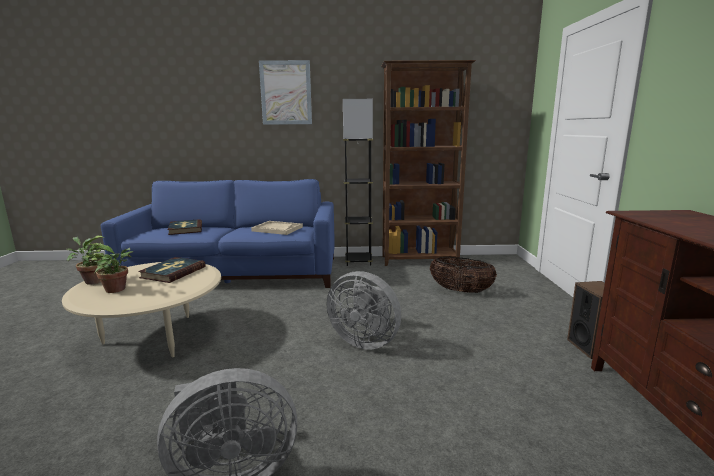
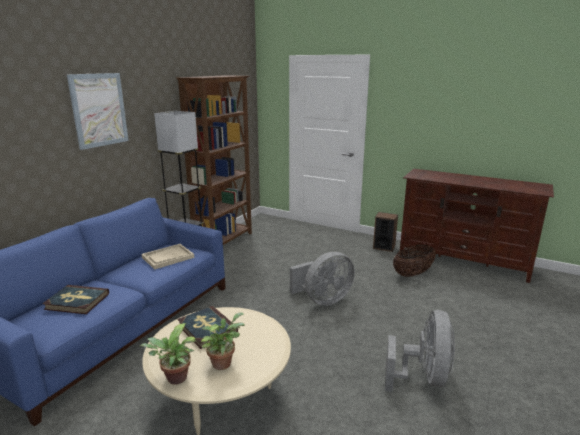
camera: 60 degrees left, 5 degrees up
basket [430,257,497,293] -> basket moved to [393,245,436,277]

